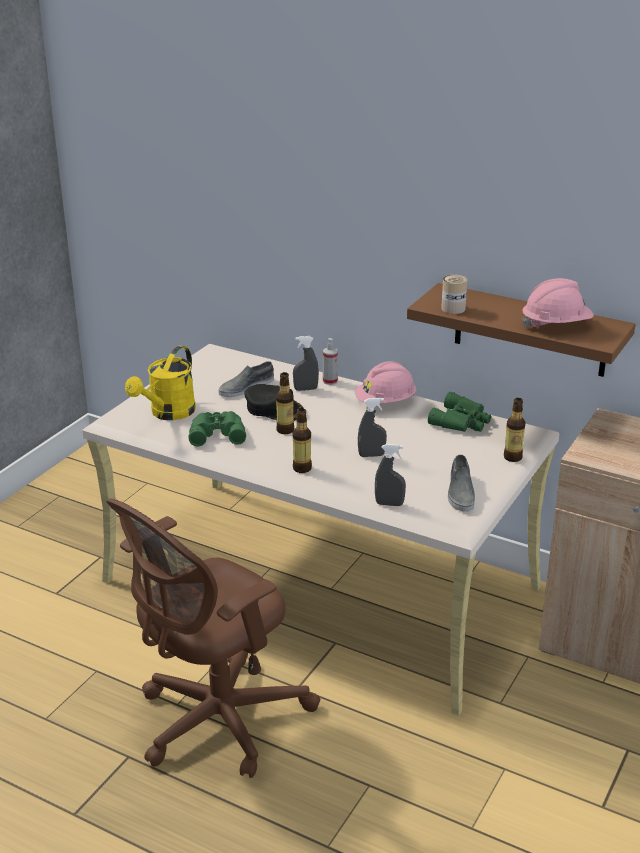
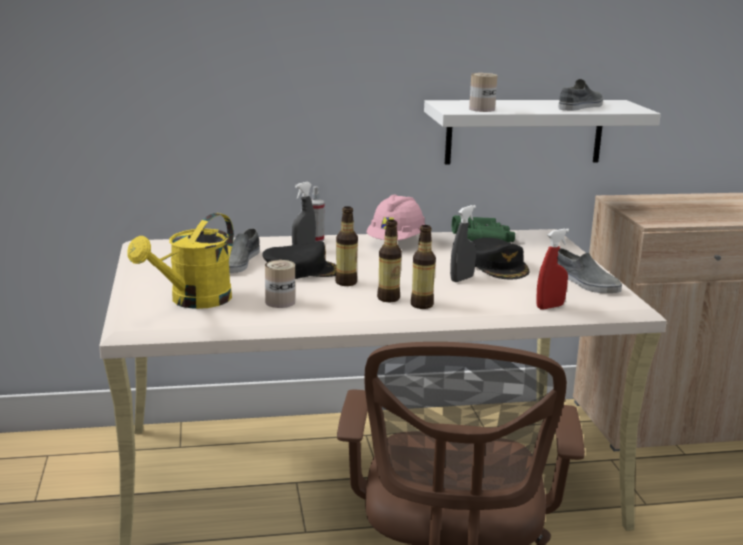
camera: 40 degrees left, 10 degrees down
yellow watering can [125,346,196,420] -> yellow watering can turned 45 degrees clockwise [128,213,234,309]
green binoculars [189,411,246,447] -> can [265,260,295,308]
grey spray bottle [375,444,406,506] -> red spray bottle [536,229,569,310]
brown shelf [407,283,636,377] -> white shelf [424,100,661,164]
bottle [504,398,525,462] -> bottle moved to [377,219,402,302]
pink hard hat [522,278,594,328] -> grey shoe [558,79,603,111]
none -> black cap [472,238,530,279]

